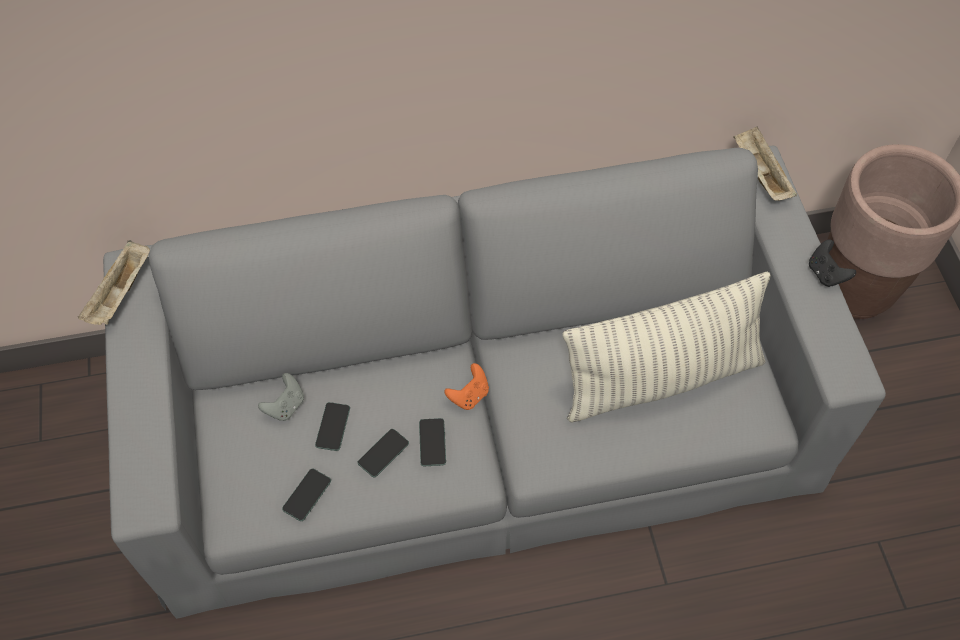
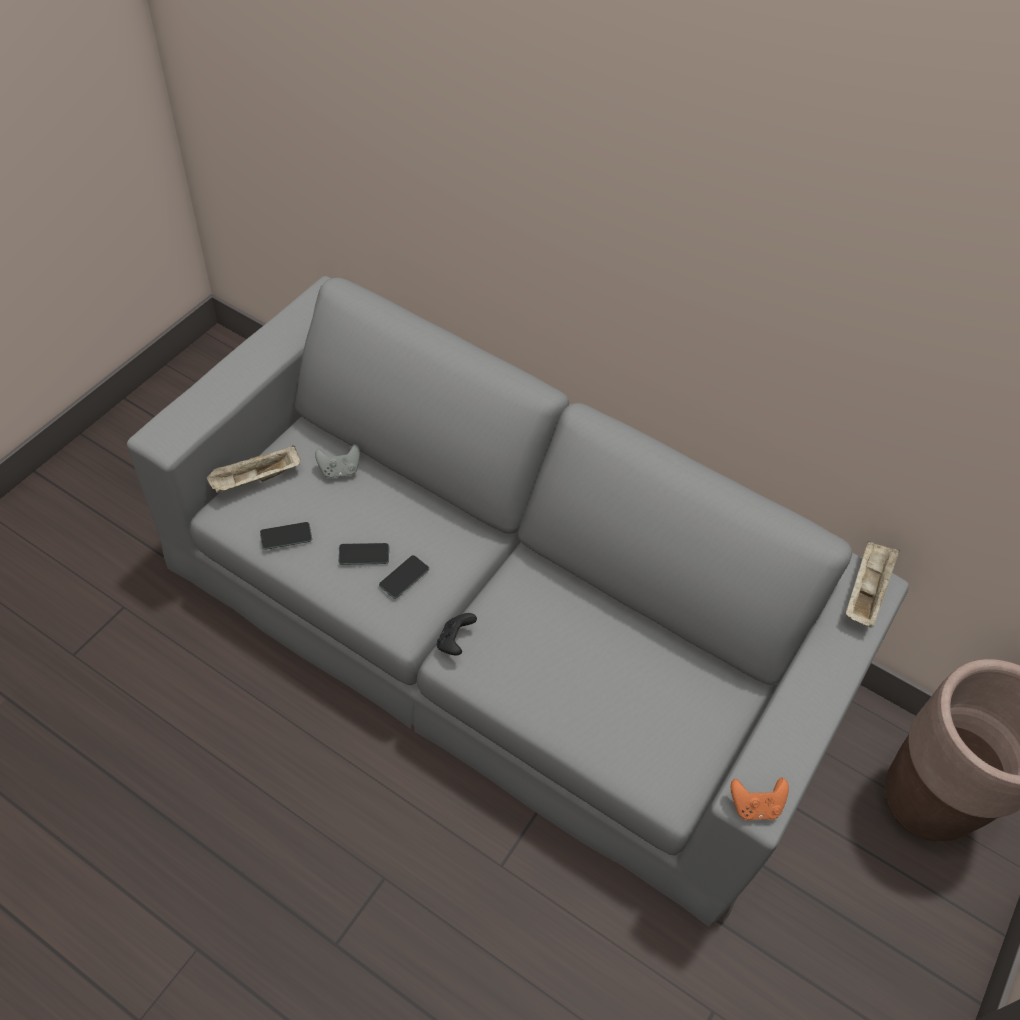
camera: 40 degrees right, 5 degrees down
beige tray [78,240,150,325] -> beige tray moved to [207,446,301,493]
phone [315,402,350,451] -> none
orange game controller [444,363,489,410] -> orange game controller moved to [731,778,789,821]
pillow [563,272,771,423] -> none
black game controller [809,239,856,287] -> black game controller moved to [437,613,477,656]

